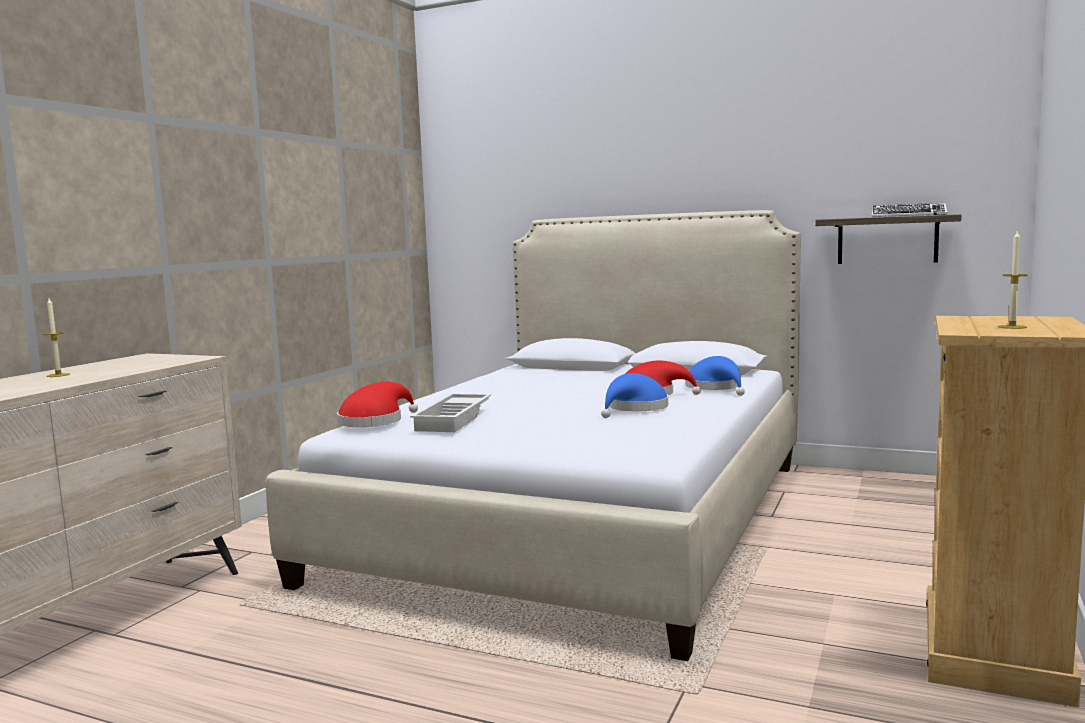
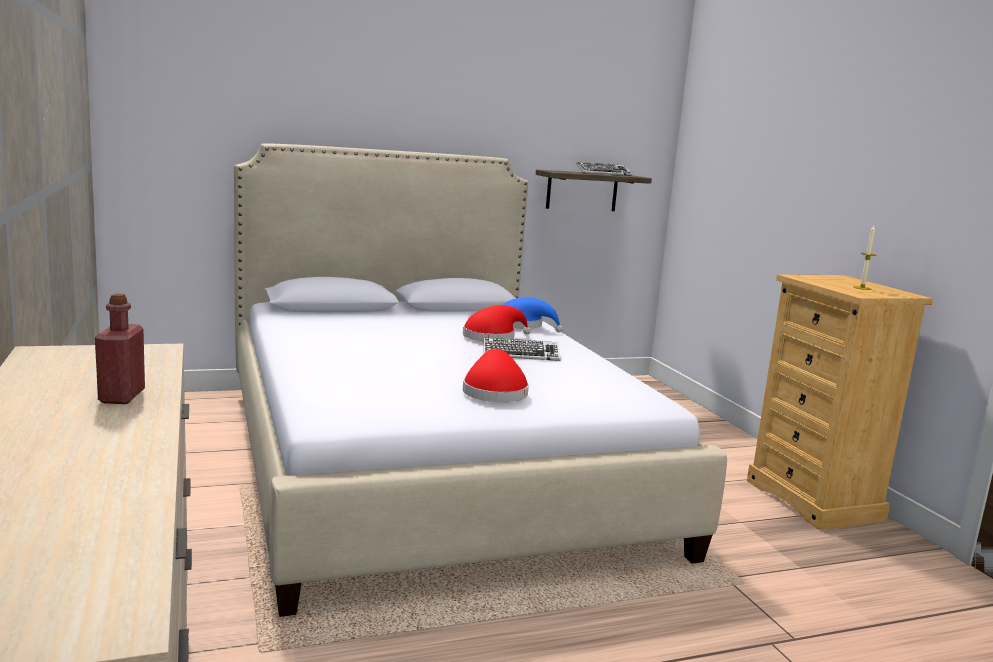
camera: 45 degrees left, 5 degrees up
candle [43,298,70,377] -> none
red hat [337,382,418,427] -> red hat moved to [463,349,529,402]
white tray [410,394,491,432] -> none
blue hat [601,373,668,418] -> keyboard [484,338,561,361]
none -> red bottle [95,293,145,404]

